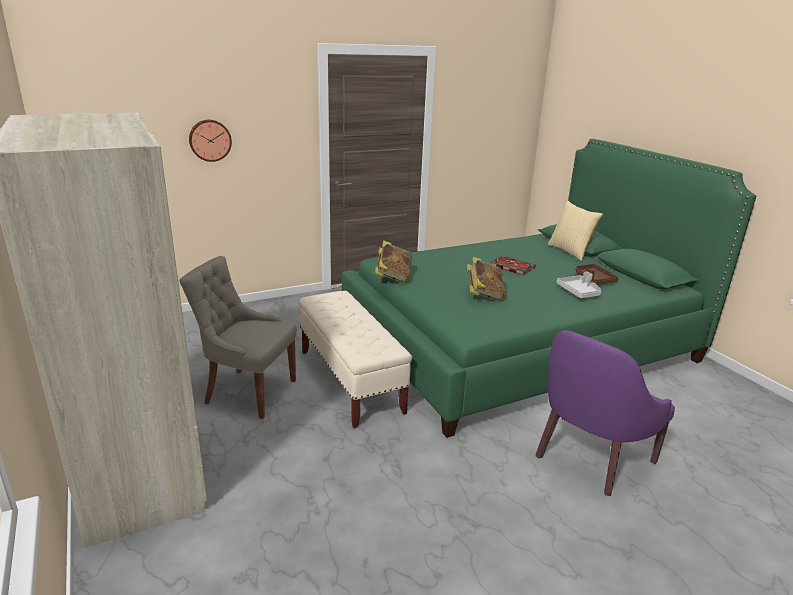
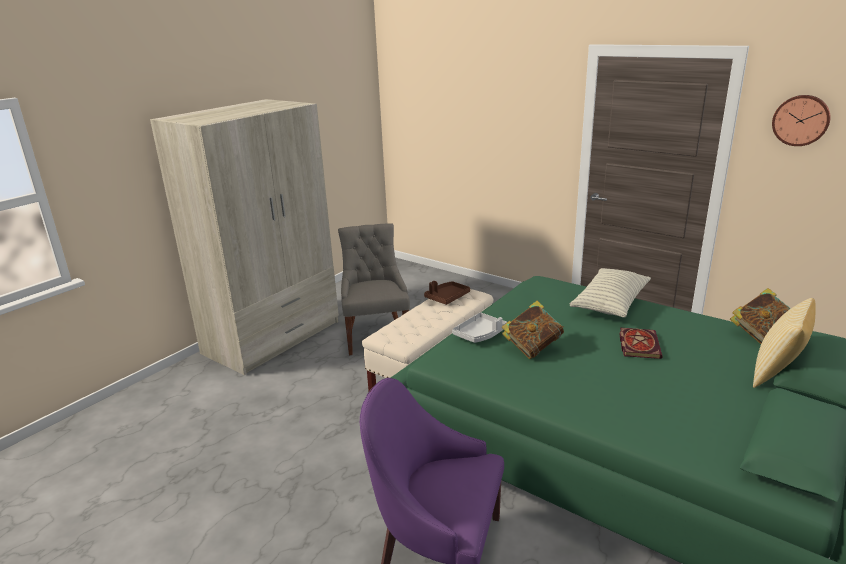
camera: 65 degrees right, 0 degrees up
wall clock [189,120,232,162] -> wall clock moved to [772,95,831,146]
book [375,241,412,283] -> book moved to [730,288,791,344]
grey tray [557,271,601,298] -> grey tray moved to [452,312,507,343]
brown tray [576,264,619,285] -> brown tray moved to [424,281,470,305]
none -> pillow [570,268,651,317]

